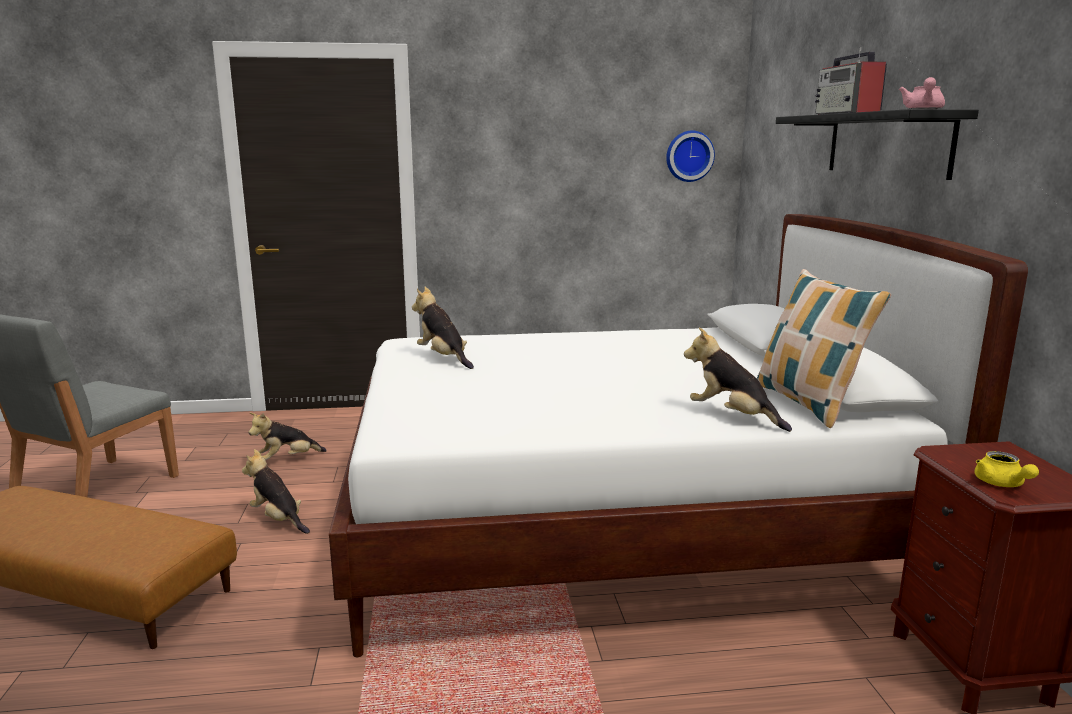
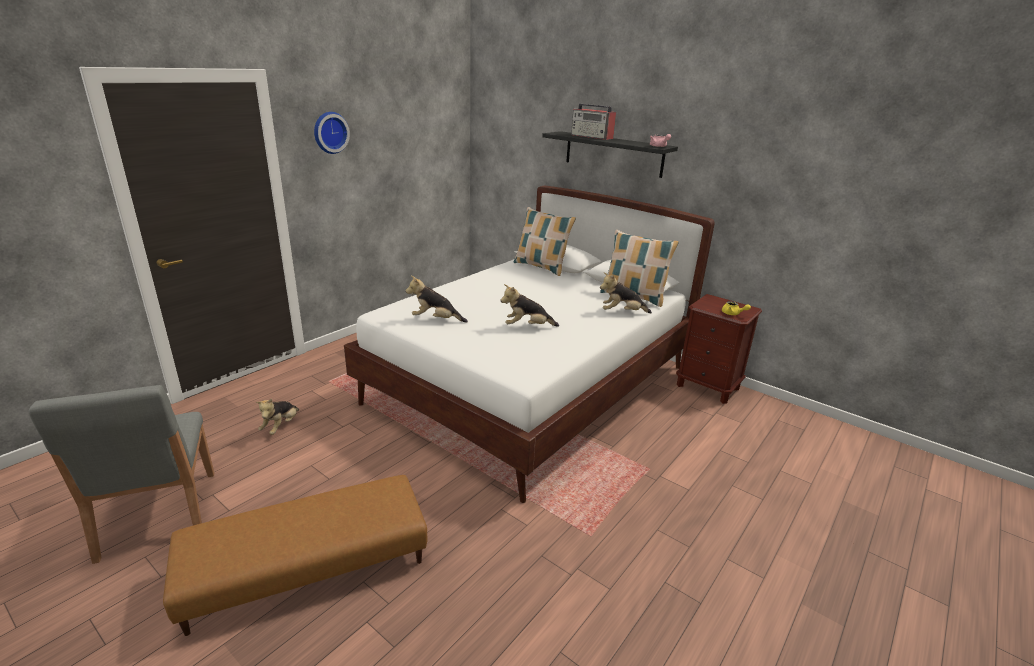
camera: 45 degrees left, 10 degrees up
plush toy [242,449,310,534] -> plush toy moved to [500,284,559,327]
wall clock [666,131,715,182] -> wall clock moved to [314,112,350,154]
none -> pillow [513,207,576,276]

